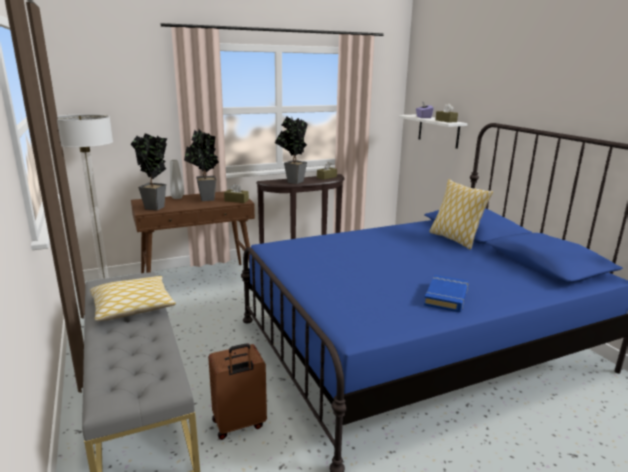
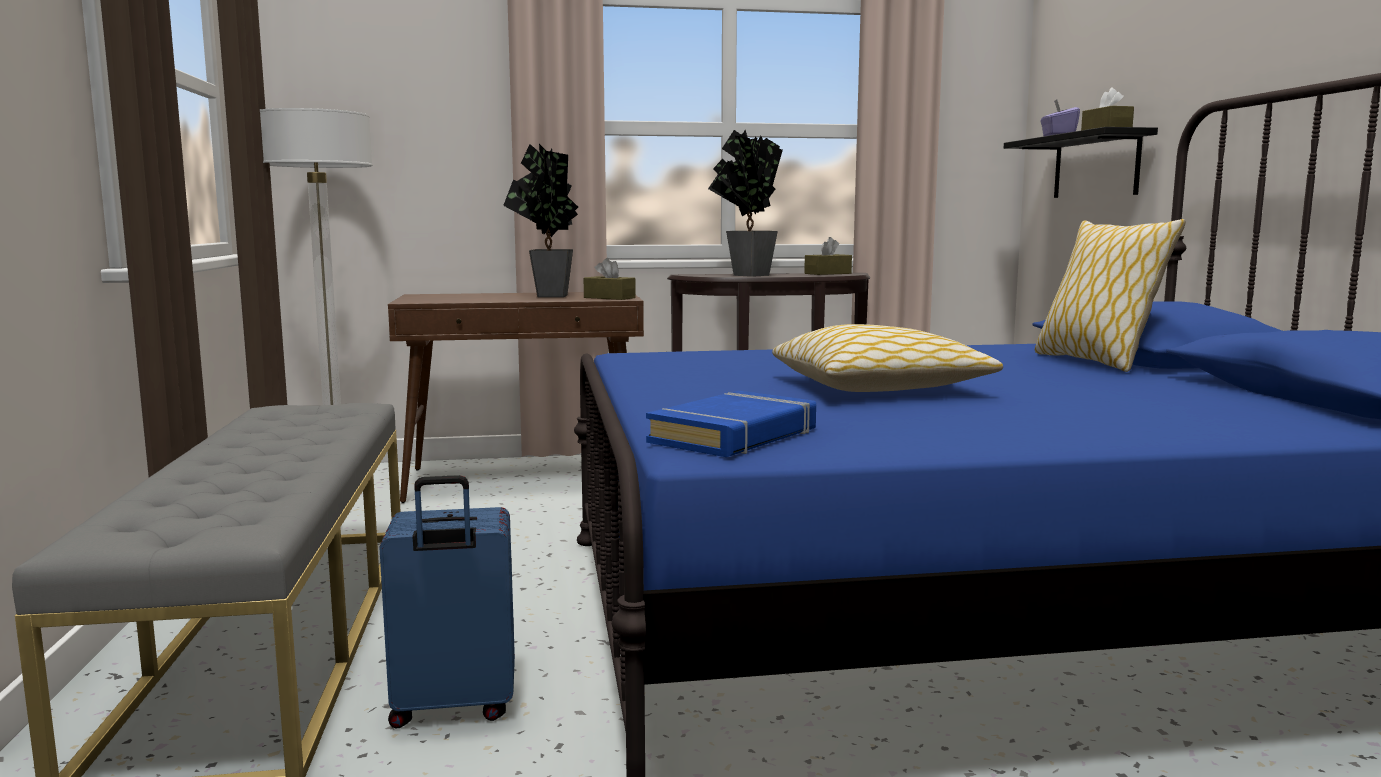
camera: 15 degrees right, 10 degrees down
pillow [90,276,176,321] -> pillow moved to [772,324,1003,392]
potted plant [131,133,167,210] -> none
grey vase [170,160,184,199] -> none
brown suitcase [208,343,267,440] -> blue suitcase [379,475,515,728]
white shelf [398,114,467,149] -> black shelf [1004,127,1158,198]
blue book [424,275,468,312] -> blue book moved to [646,391,816,457]

